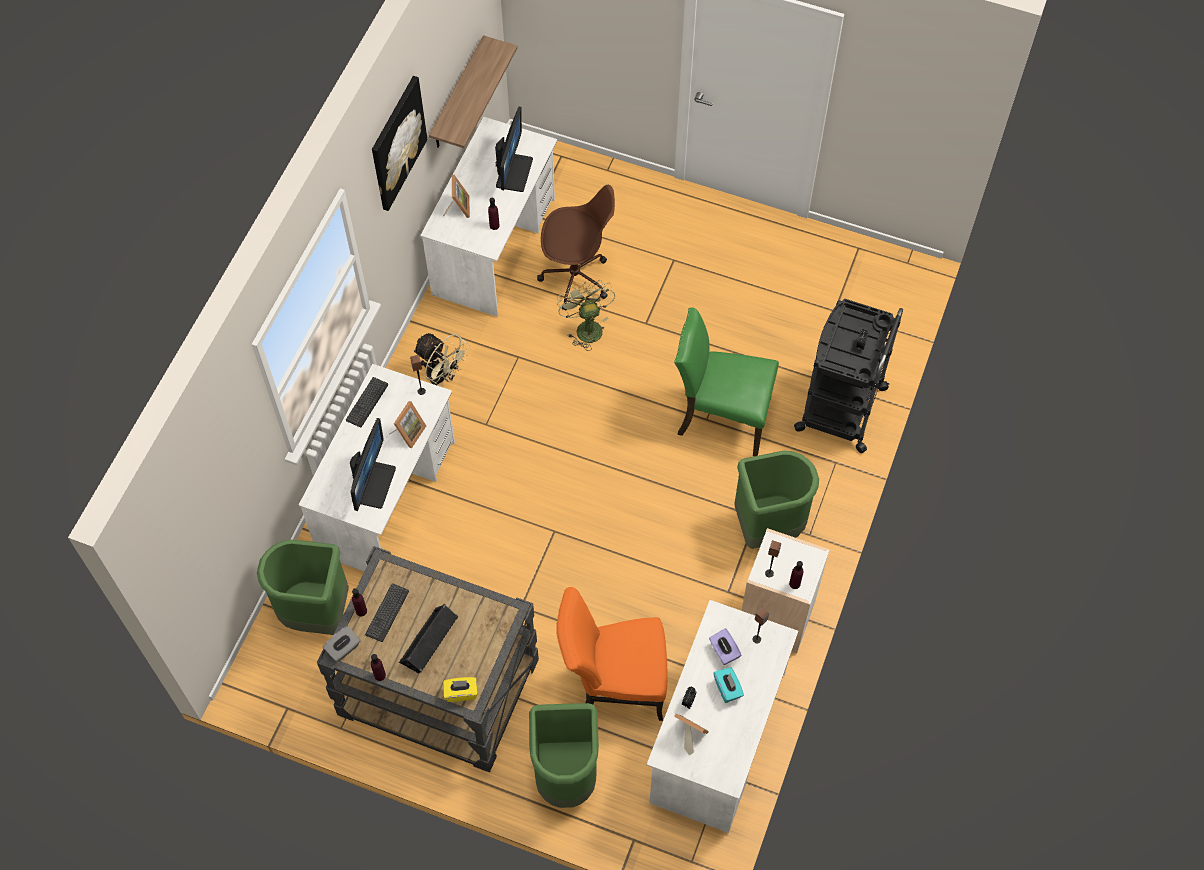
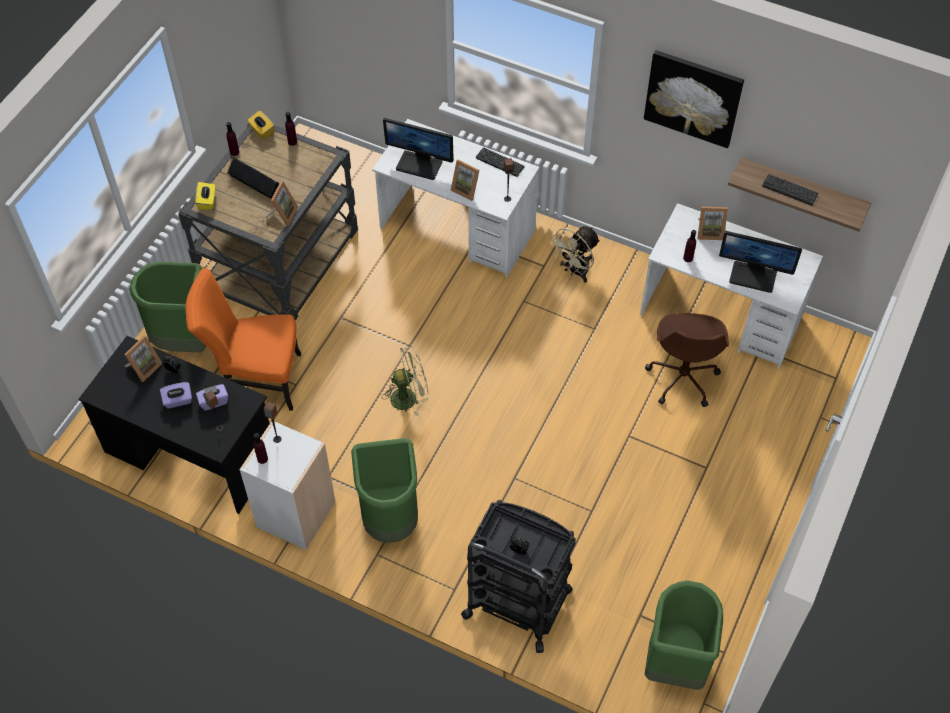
camera: 95 degrees right, 5 degrees down
green trash can [257,540,349,635] -> green trash can moved to [645,580,723,690]
grey tissue box [323,626,360,662] -> yellow tissue box [247,111,274,139]
keyboard [365,583,409,642] -> keyboard moved to [762,174,818,205]
orange chair [556,587,667,721] -> orange chair turned 90 degrees counterclockwise [185,268,301,411]
green fan [557,280,615,351] -> green fan moved to [382,346,429,416]
white desk [647,600,798,833] -> black desk [79,336,270,514]
green chair [674,308,779,456] -> none
turquoise tissue box [713,667,744,703] -> purple tissue box [160,382,192,408]
none -> picture frame [266,181,298,226]

